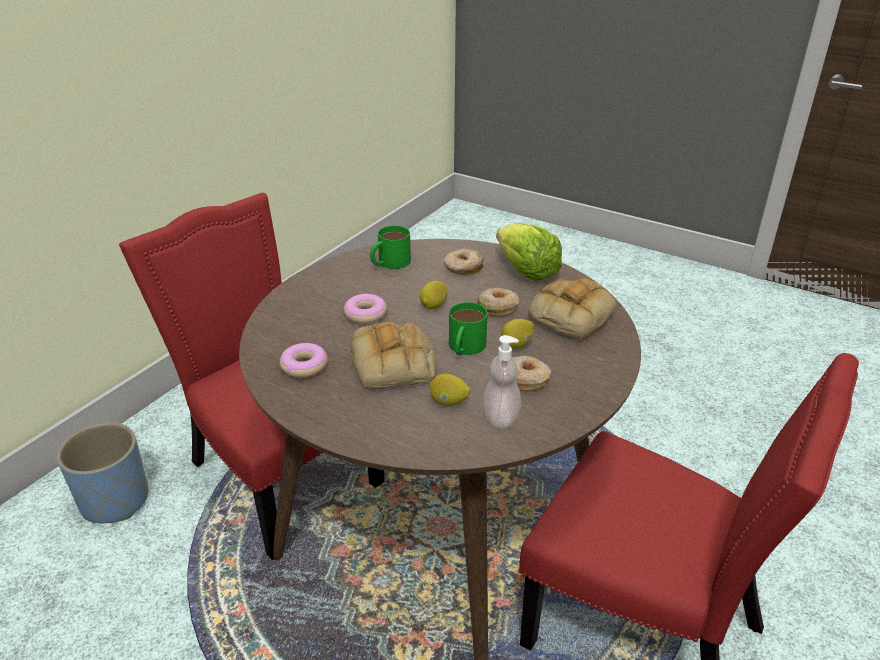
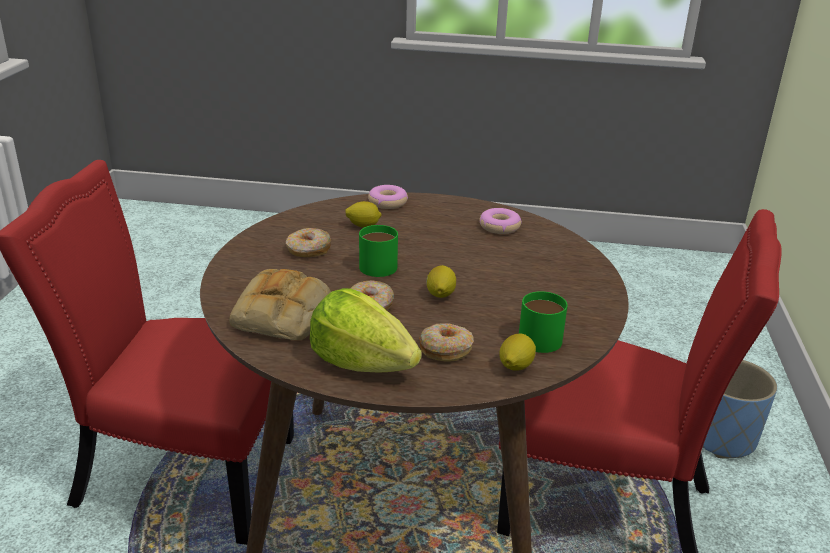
camera: 155 degrees right, 5 degrees down
donut [344,294,387,324] -> donut moved to [368,185,408,209]
bread [351,322,437,389] -> none
soap dispenser [483,335,521,428] -> none
lemon [501,319,534,349] -> lemon moved to [500,334,536,371]

